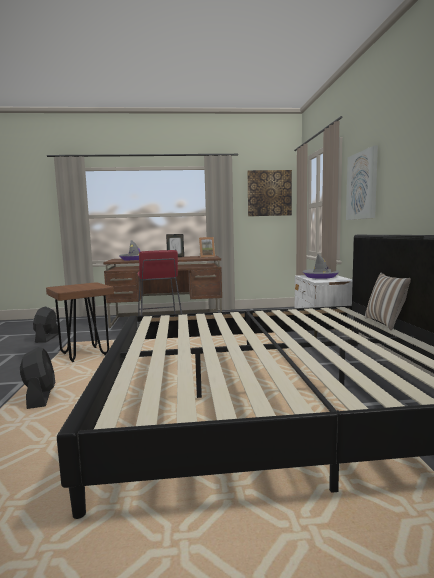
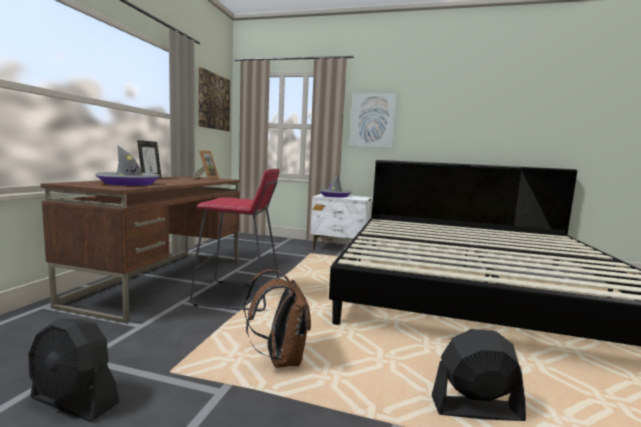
camera: 70 degrees left, 0 degrees up
brown stool [46,282,114,362] -> brown backpack [244,269,311,368]
pillow [365,273,411,330] -> none

